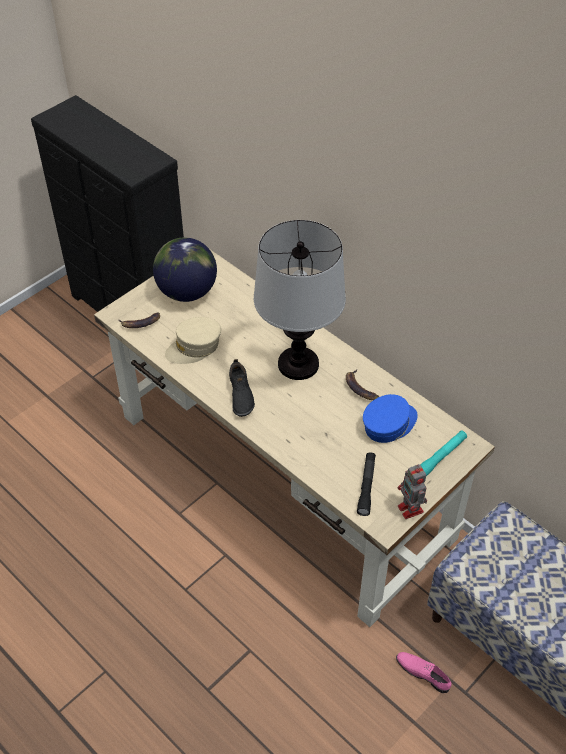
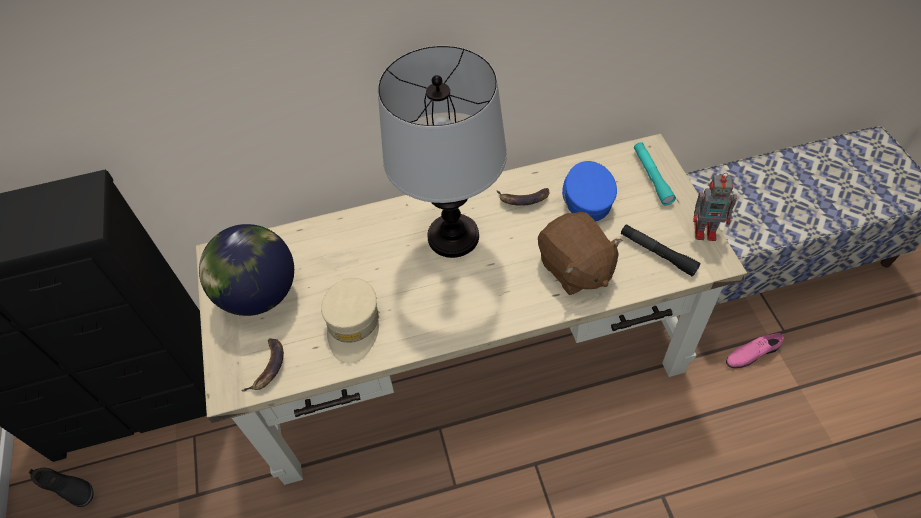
camera: 55 degrees left, 5 degrees up
black shoe [229,359,255,417] -> black shoe moved to [28,468,93,507]
none -> brown plush toy [538,212,622,295]

